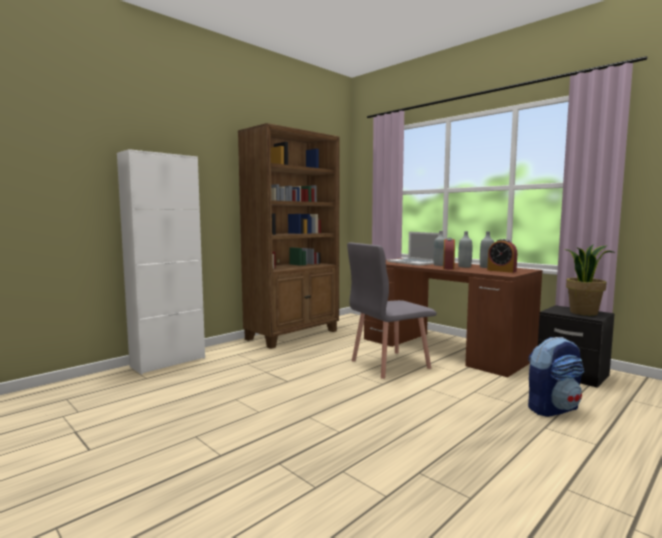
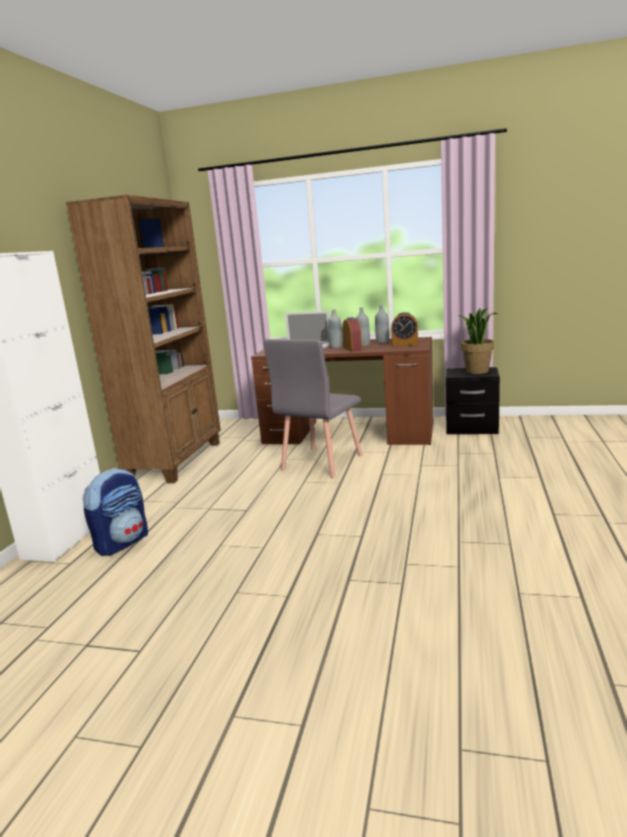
camera: 30 degrees left, 10 degrees up
backpack [528,337,584,417] -> backpack moved to [83,468,148,556]

